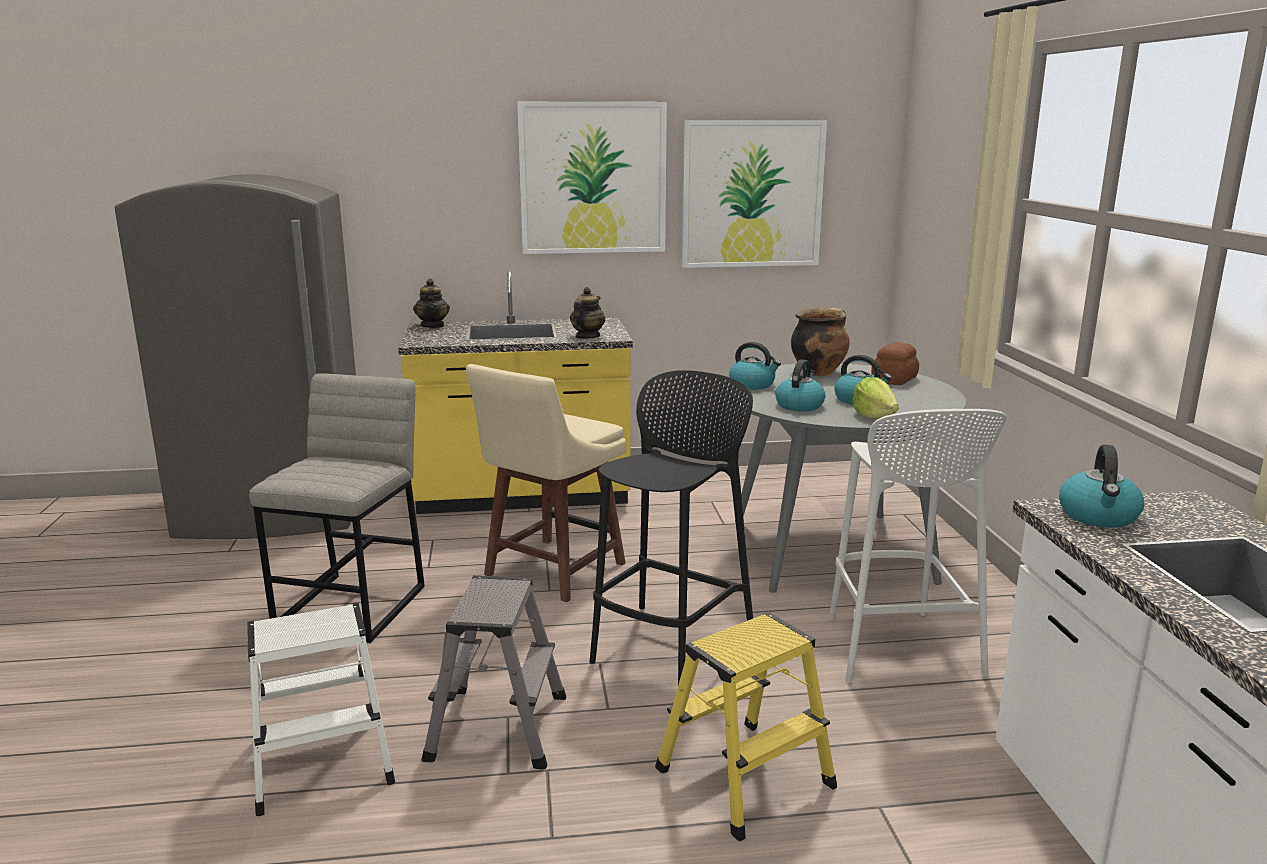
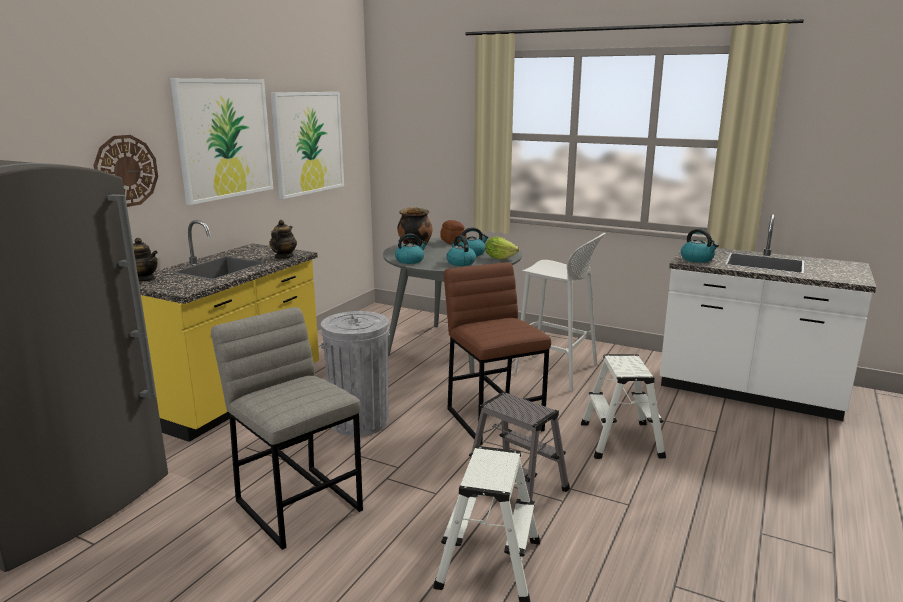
camera: 55 degrees left, 0 degrees up
beige stool [466,364,626,602] -> grey trash can [321,311,390,436]
teapot [570,287,606,339] -> teapot turned 45 degrees clockwise [269,220,297,259]
black stool [590,370,753,685] -> brown chair [444,262,551,445]
yellow step ladder [655,612,837,841] -> white step ladder [581,354,666,459]
none -> wall clock [93,135,158,207]

